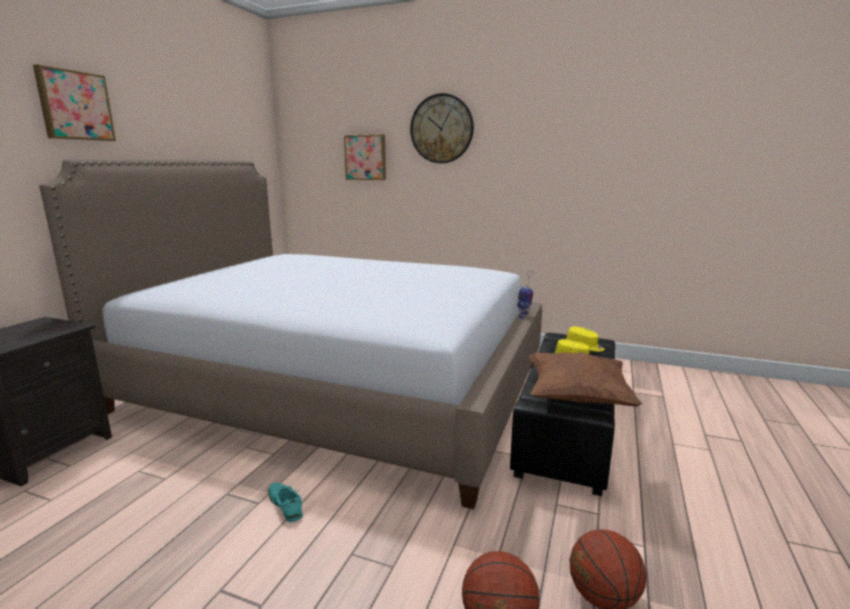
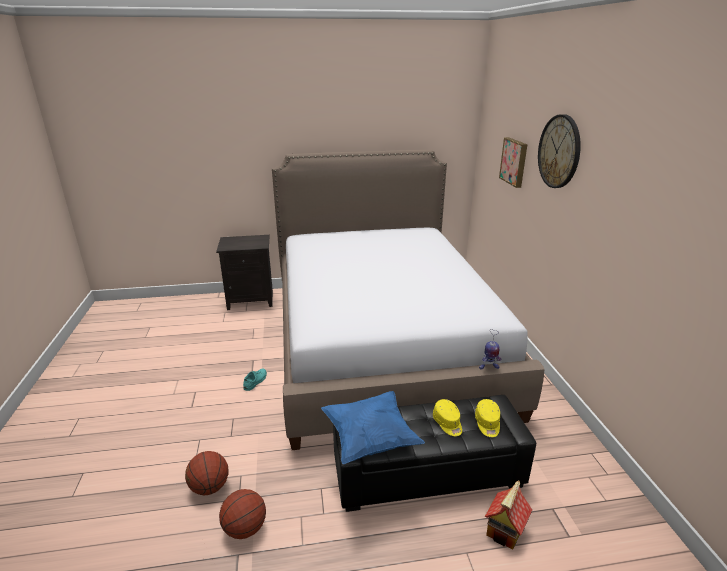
camera: 60 degrees right, 10 degrees up
picture [33,64,116,141] -> none
brown pillow [529,352,642,406] -> blue pillow [321,391,425,464]
none -> toy house [485,480,532,550]

